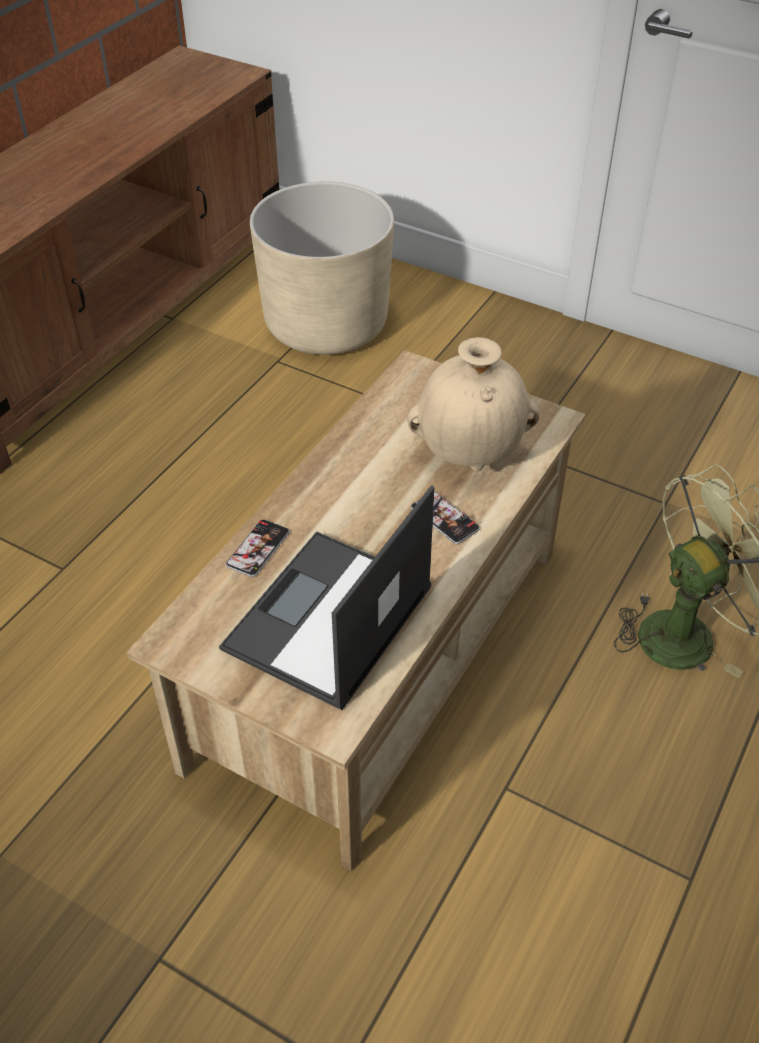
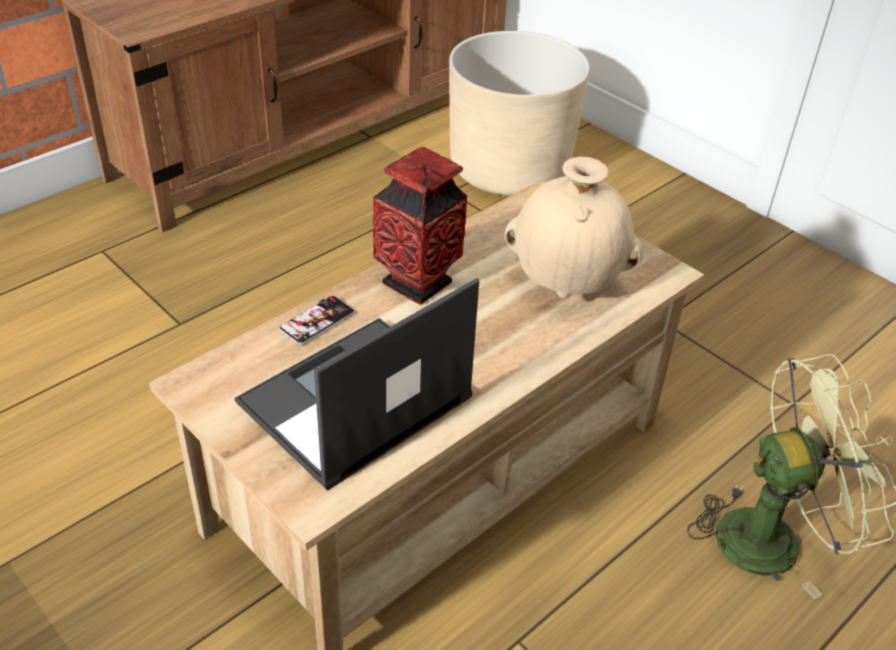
camera: 15 degrees right, 5 degrees down
phone [411,491,480,544] -> none
none -> vase [373,147,467,304]

